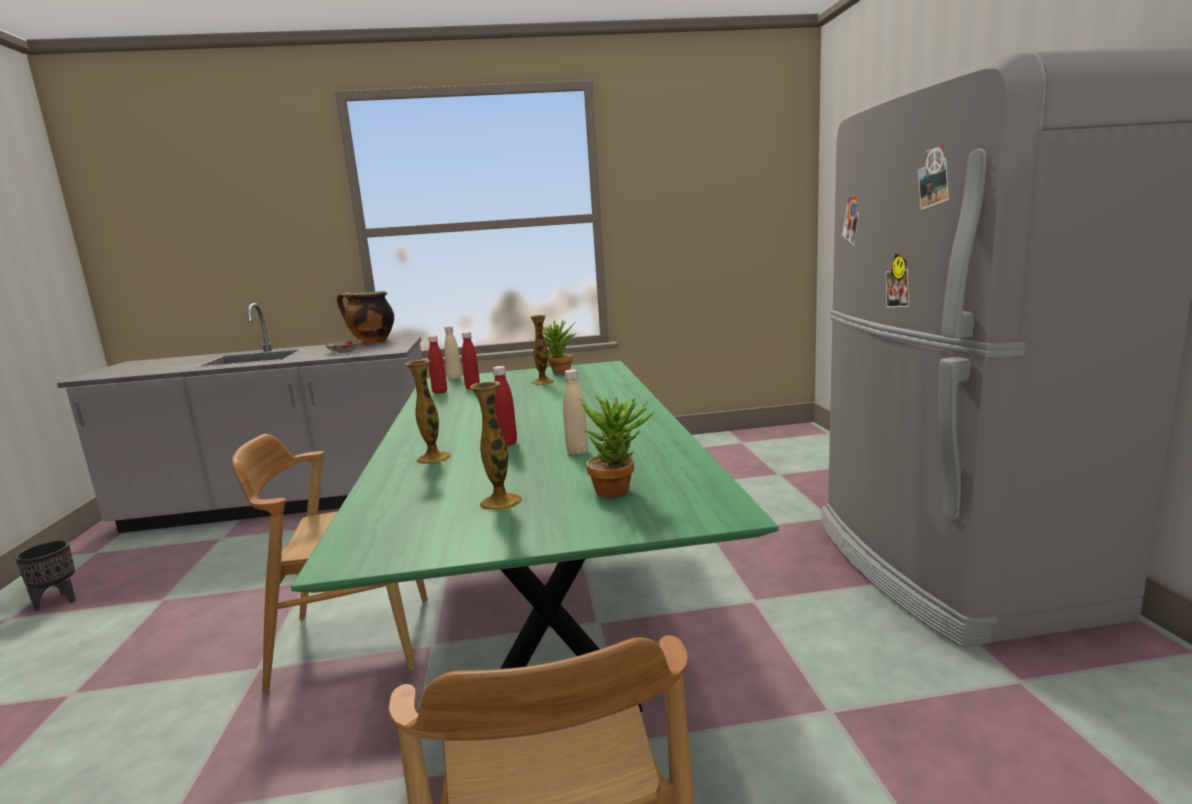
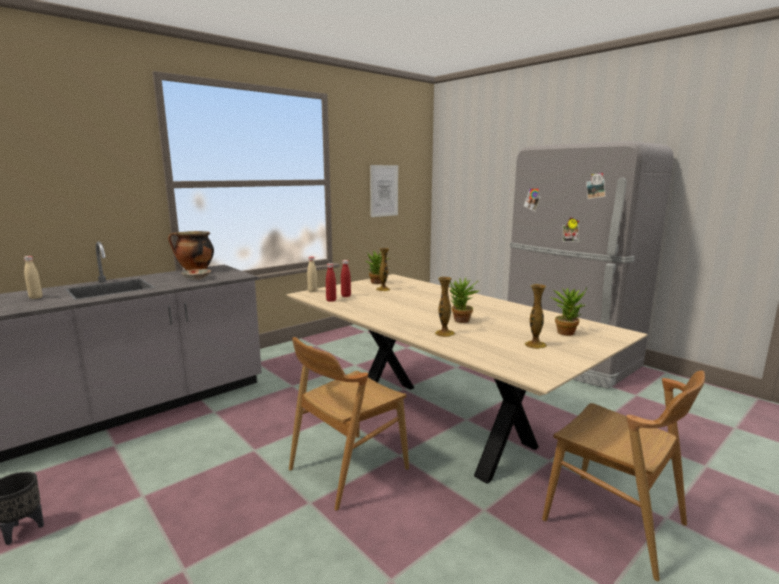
camera: 35 degrees left, 0 degrees up
green dining table [291,361,779,712] -> beige dining table [287,274,648,484]
red bottle [493,366,517,446] -> potted plant [450,277,480,323]
beige bottle [563,369,588,455] -> beige bottle moved to [24,256,42,299]
none -> picture [370,165,398,217]

